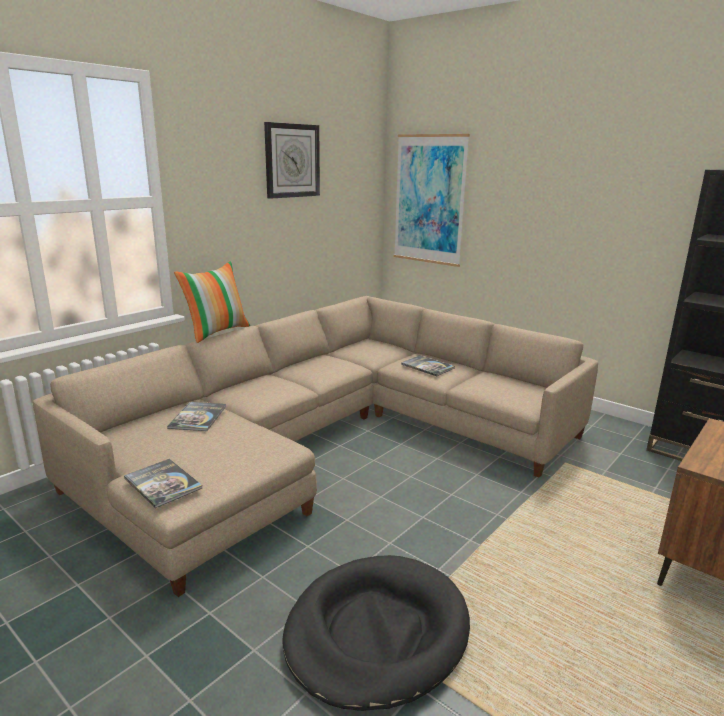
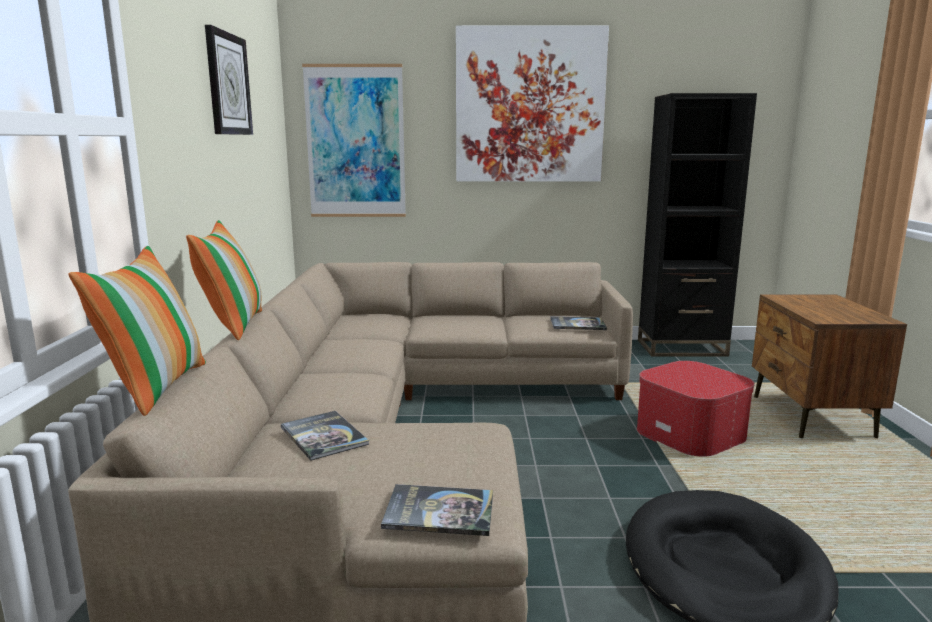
camera: 40 degrees left, 5 degrees down
book [401,355,455,376] -> book moved to [550,316,607,330]
none -> pillow [68,246,206,416]
none -> picture [456,26,609,182]
none -> ottoman [637,361,755,457]

